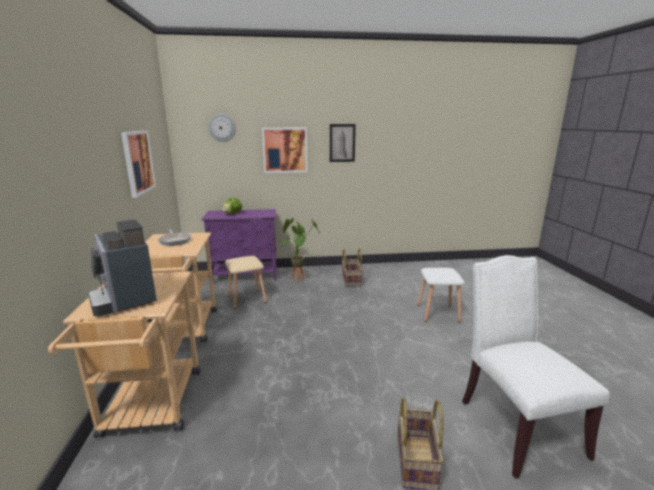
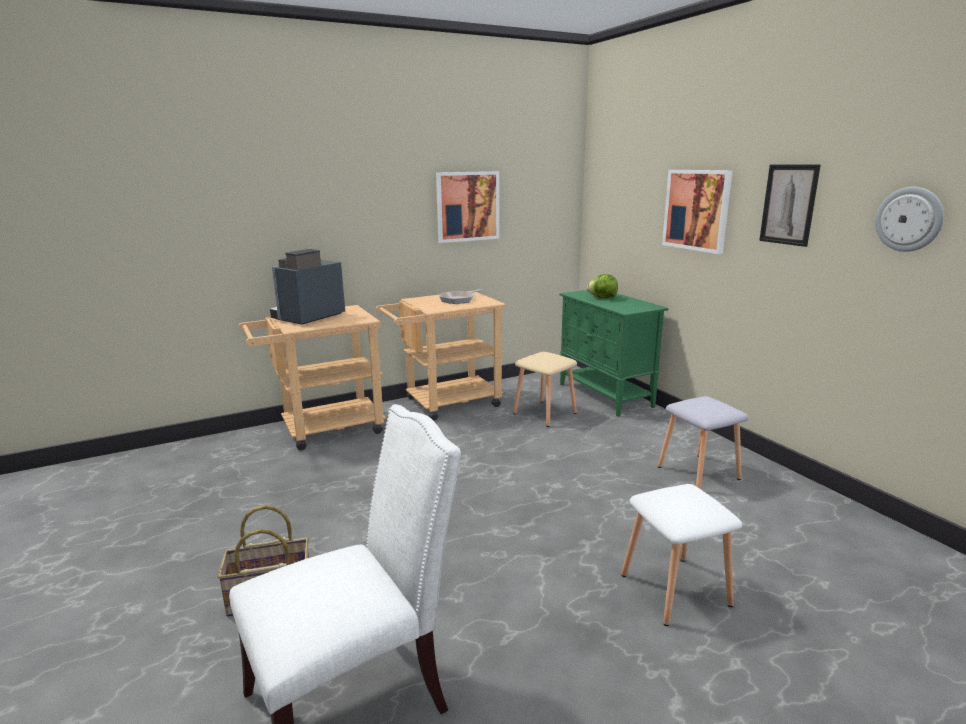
camera: 70 degrees right, 0 degrees up
purple cabinet [201,209,277,281] -> green cabinet [560,290,669,417]
wall clock [208,114,236,142] -> wall clock moved to [875,187,944,252]
potted plant [281,218,320,283] -> none
basket [342,248,363,287] -> grey stool [658,396,748,489]

